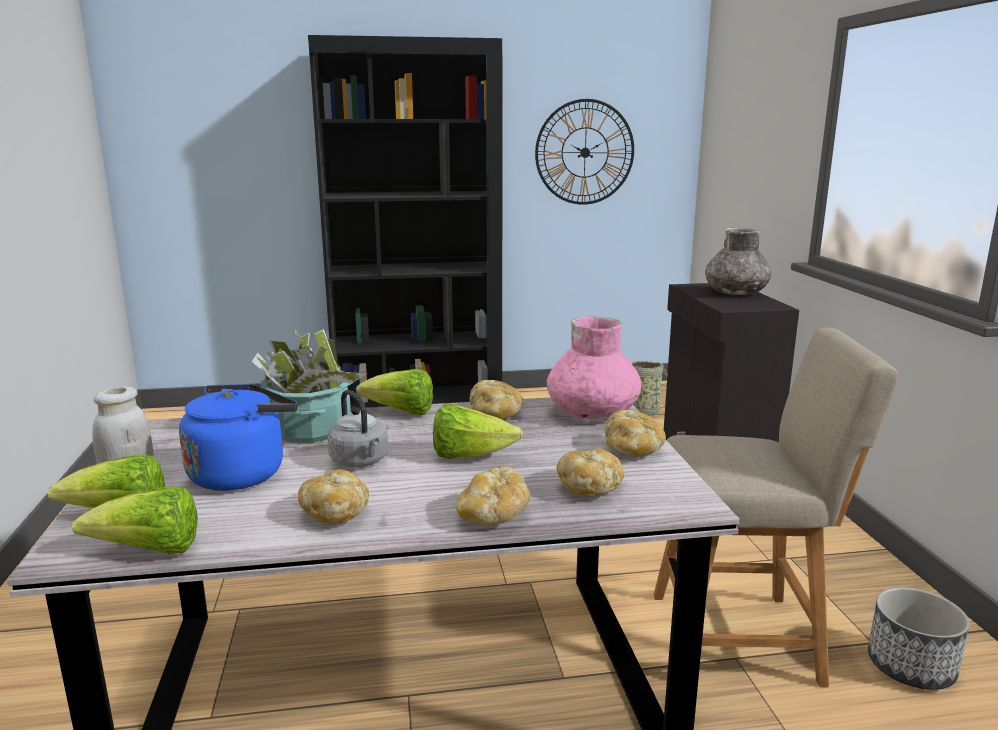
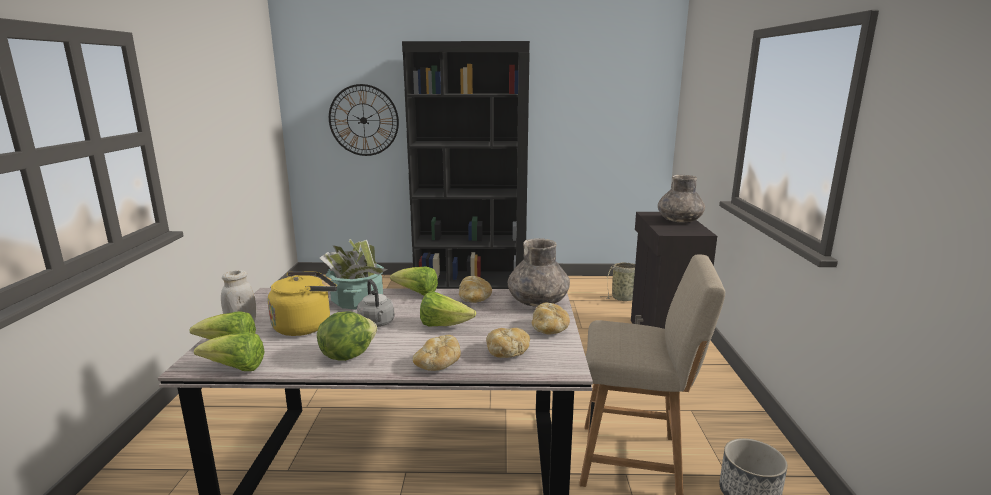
camera: 10 degrees right, 0 degrees up
blue kettle [179,384,298,491] -> yellow kettle [268,272,337,336]
bread [298,469,369,524] -> lettuce [317,311,377,361]
wall clock [535,99,634,205] -> wall clock moved to [329,84,399,156]
pink vase [547,316,641,419] -> grey vase [508,238,570,307]

